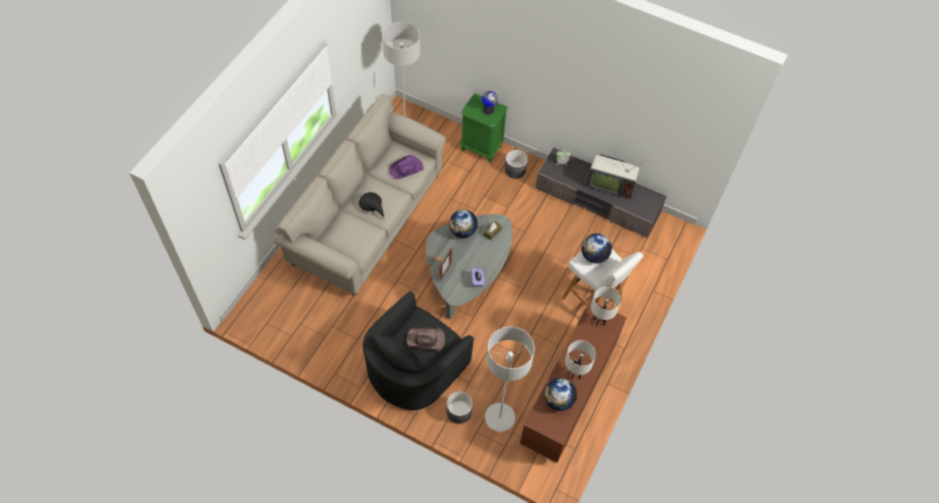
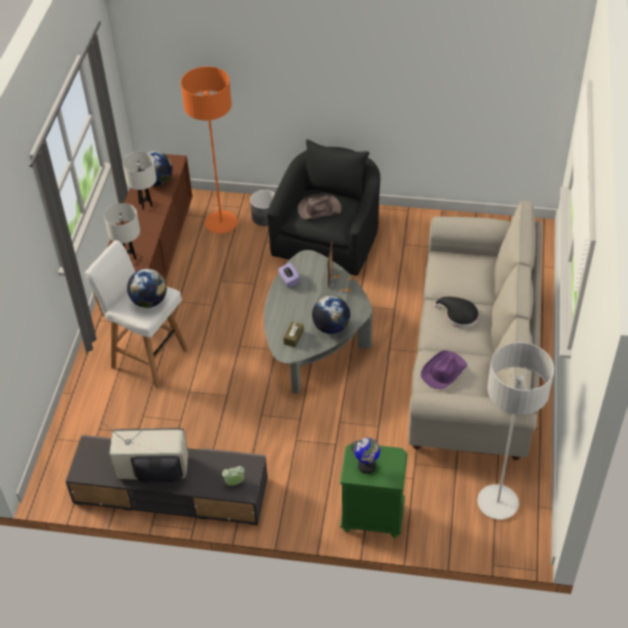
camera: 165 degrees right, 10 degrees down
grey floor lamp [485,327,535,432] -> orange floor lamp [181,67,238,234]
grey planter [505,150,528,179] -> none

